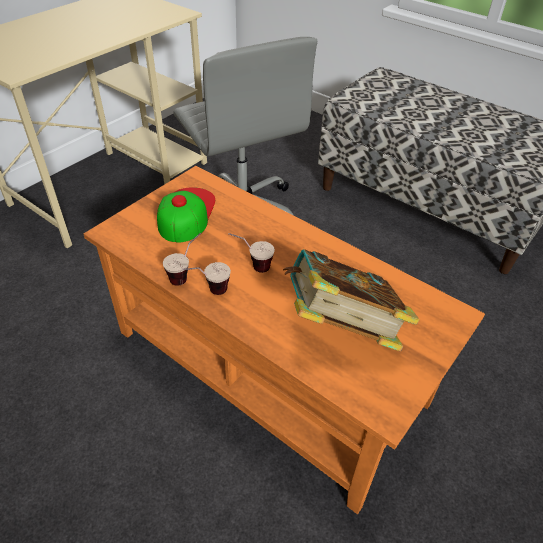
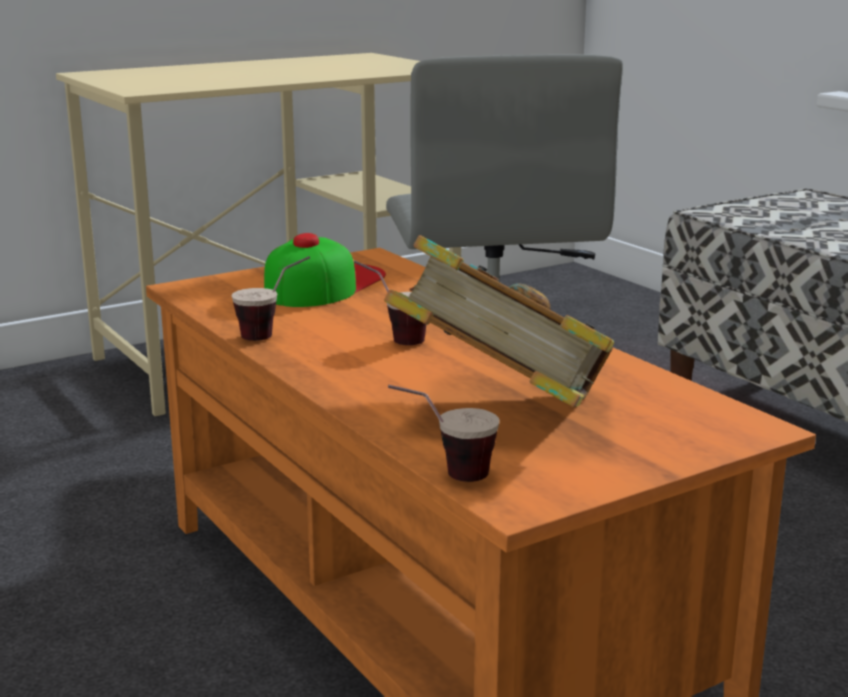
camera: 20 degrees right, 25 degrees down
cup [182,262,231,295] -> cup moved to [388,385,499,482]

